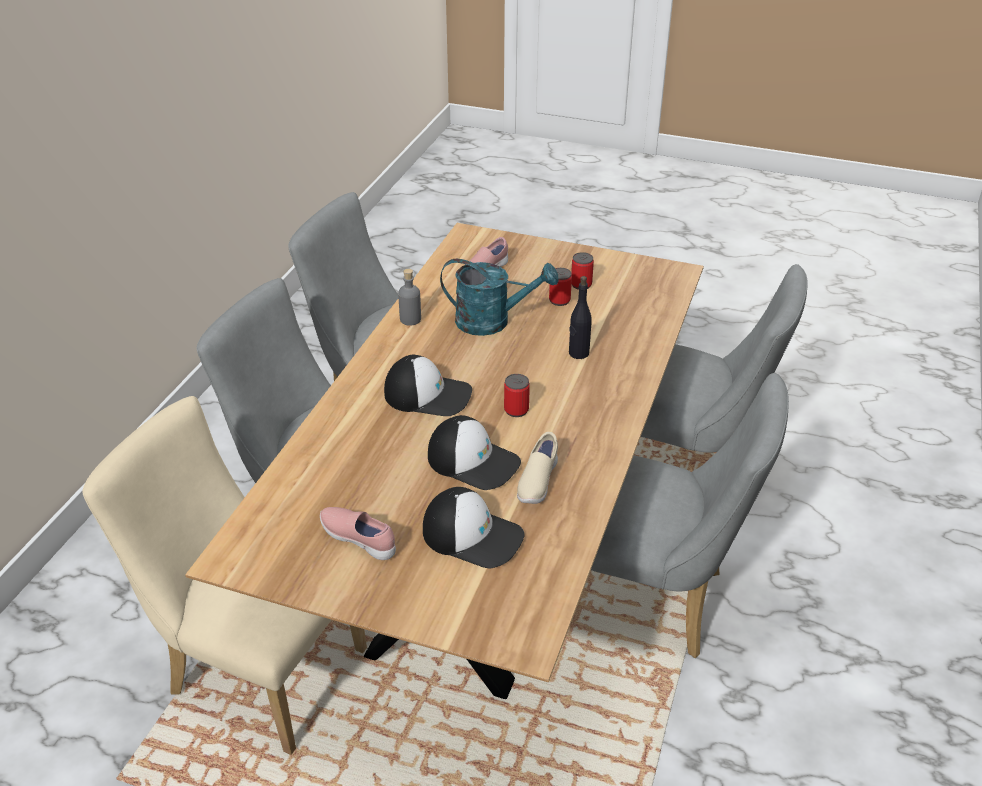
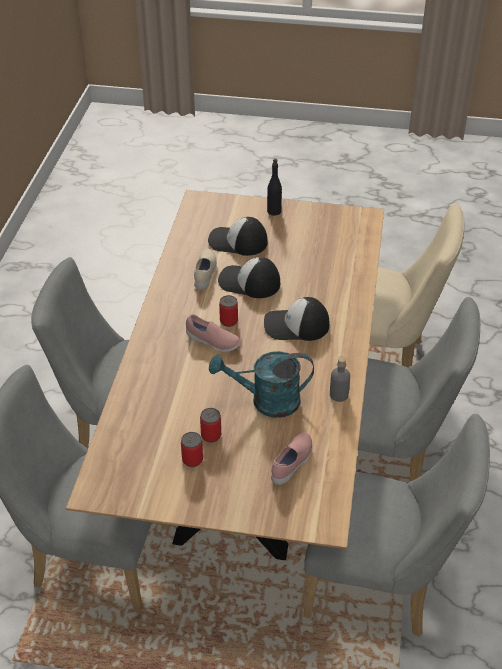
camera: 170 degrees right, 5 degrees up
pink shoe [320,507,396,560] -> pink shoe moved to [186,314,241,352]
black bottle [569,276,592,359] -> black bottle moved to [267,159,282,215]

